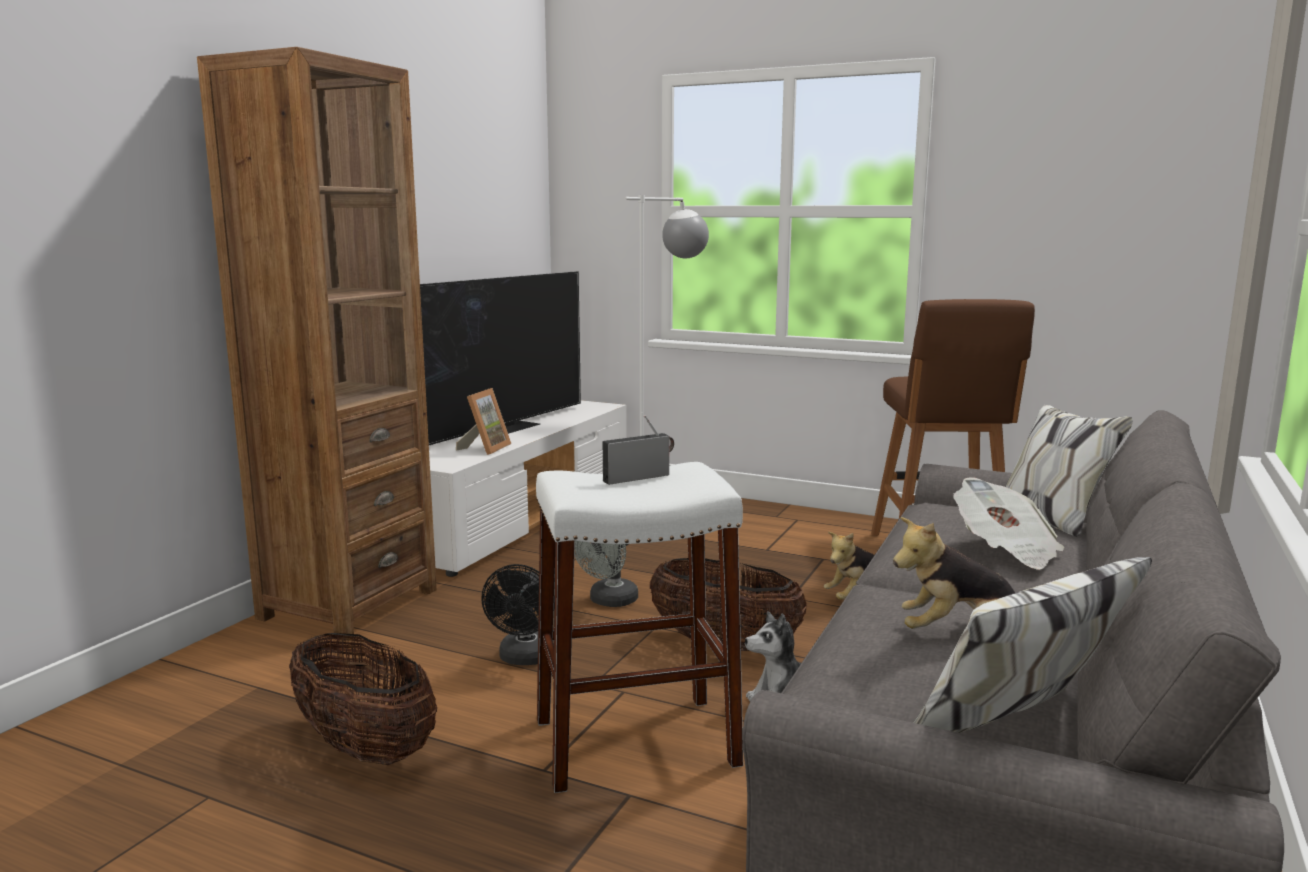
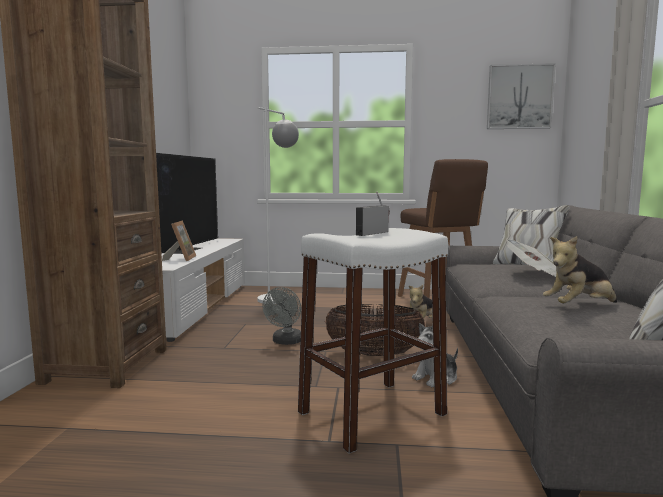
camera: 20 degrees left, 5 degrees down
basket [289,633,437,765] -> none
black fan [481,564,555,665] -> none
none -> picture [487,63,556,129]

